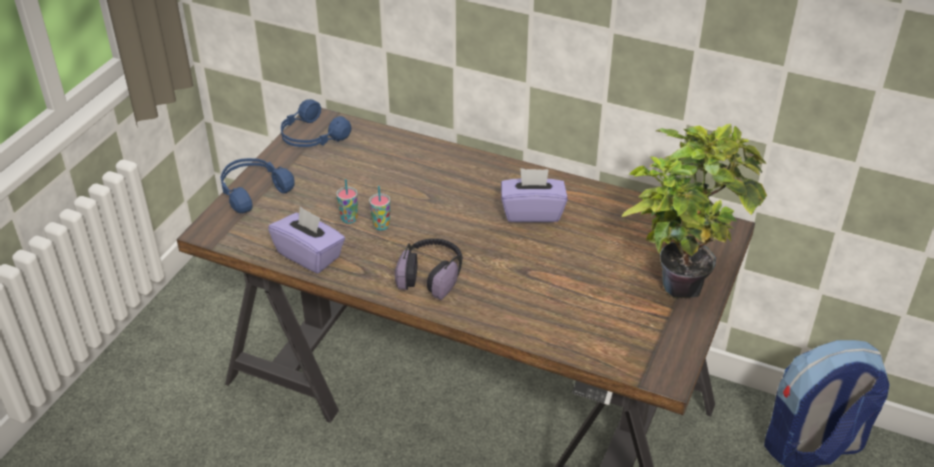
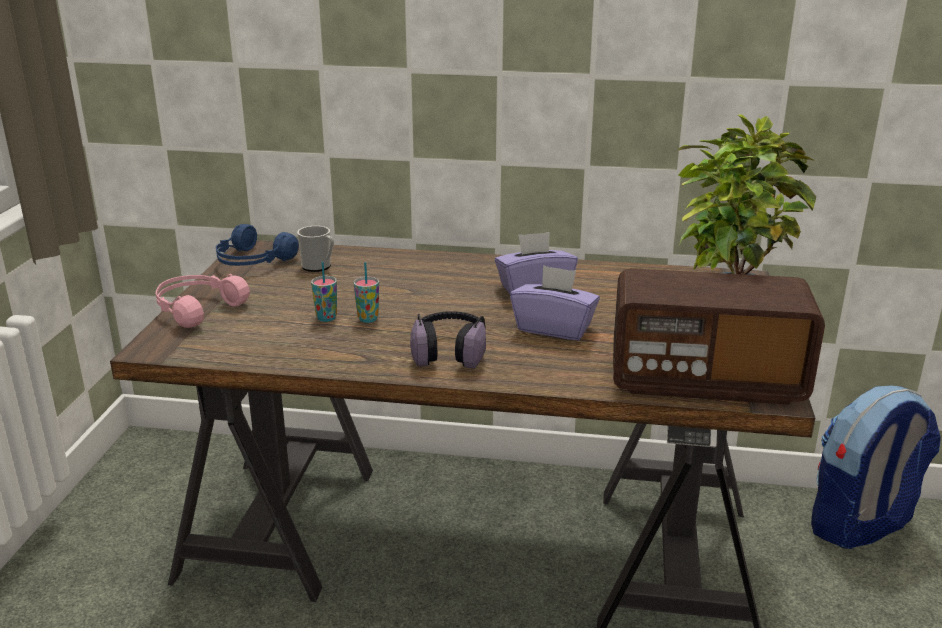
camera: 15 degrees left, 15 degrees down
blue headphones [220,158,295,213] -> pink headphones [156,274,250,328]
purple tissue box [268,206,345,274] -> purple tissue box moved to [510,265,600,340]
none -> mug [297,226,334,272]
none -> radio [613,268,825,405]

